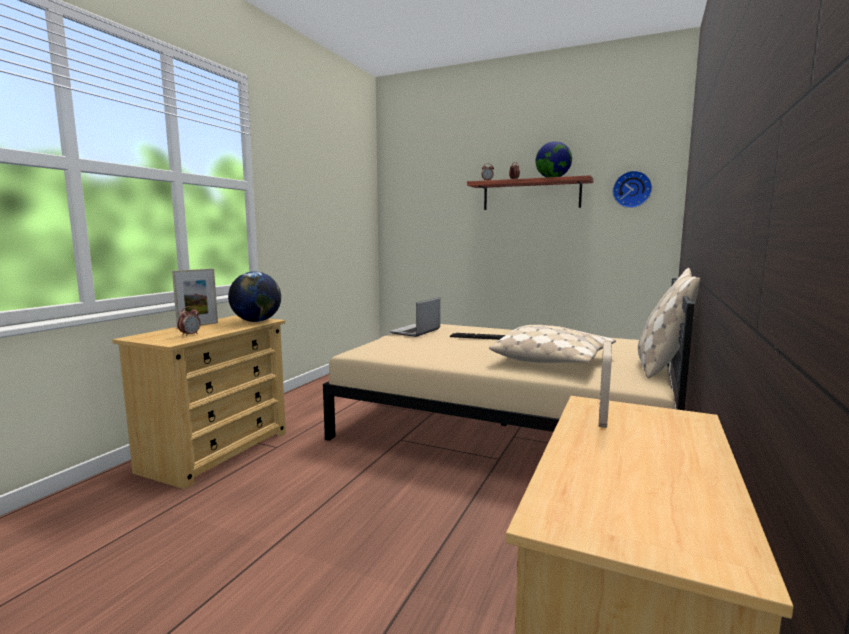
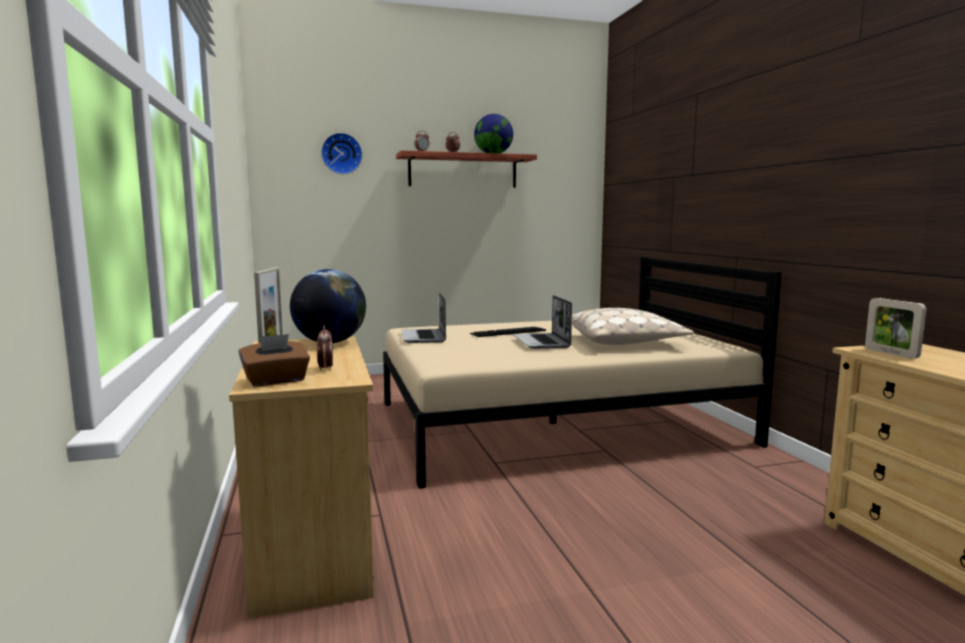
camera: 40 degrees left, 0 degrees up
wall clock [613,171,652,208] -> wall clock moved to [321,133,363,174]
beige pillow [638,268,700,378] -> none
none -> brown tissue box [239,334,310,387]
none -> laptop [514,295,572,349]

